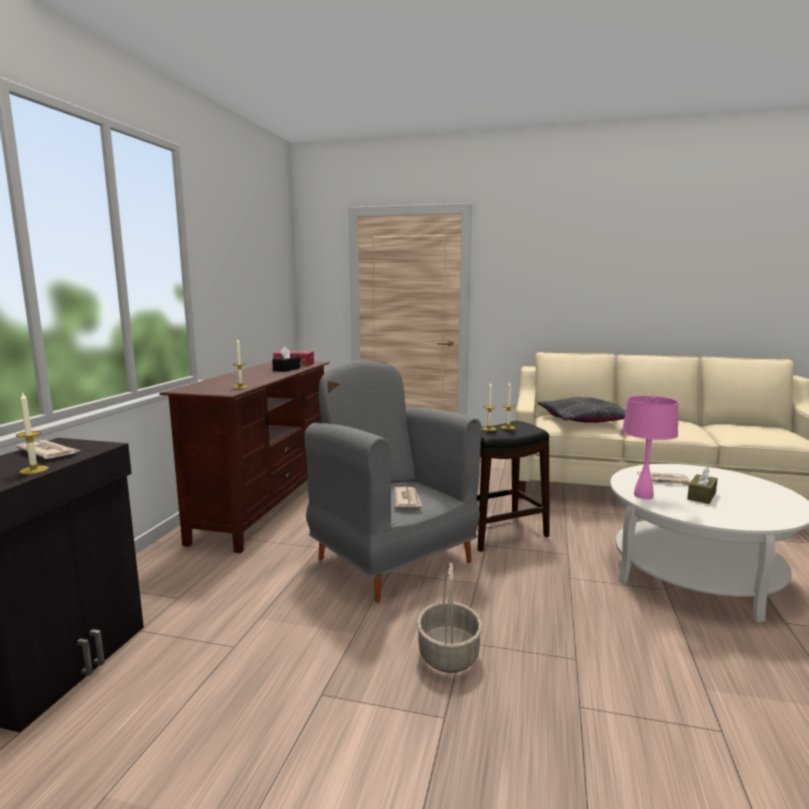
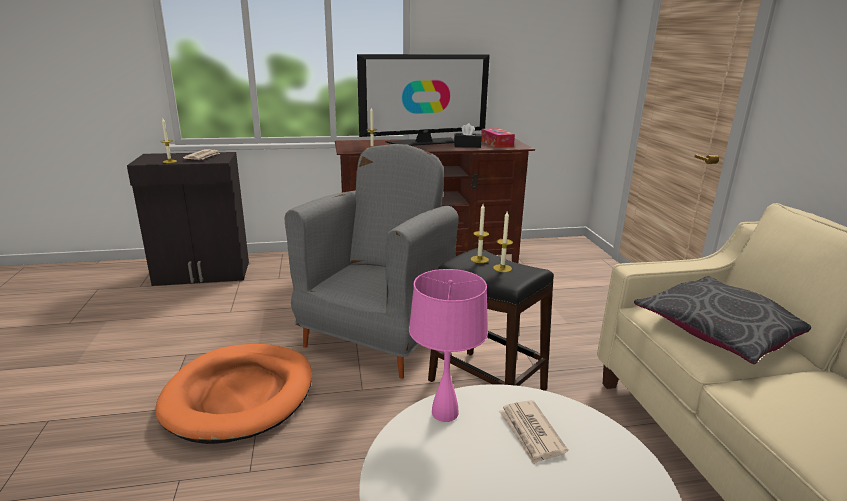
camera: 65 degrees right, 10 degrees up
newspaper [394,487,422,507] -> none
basket [417,562,482,673] -> orange dog bed [155,344,312,444]
brown tissue box [687,466,718,504] -> none
none -> television [357,54,490,146]

